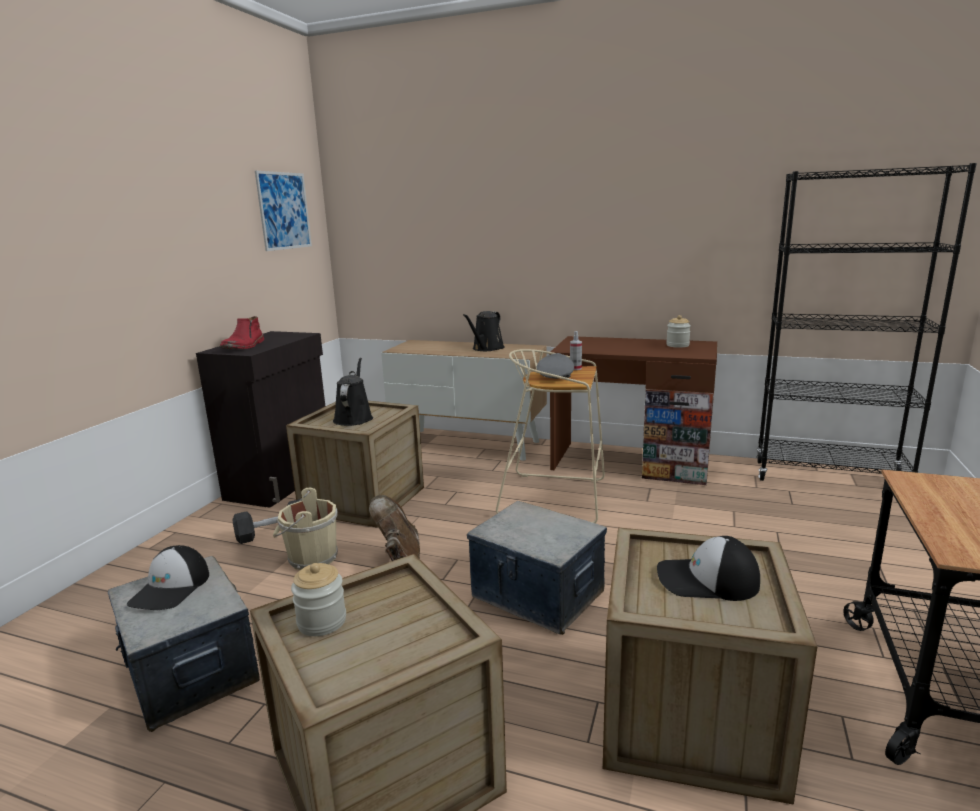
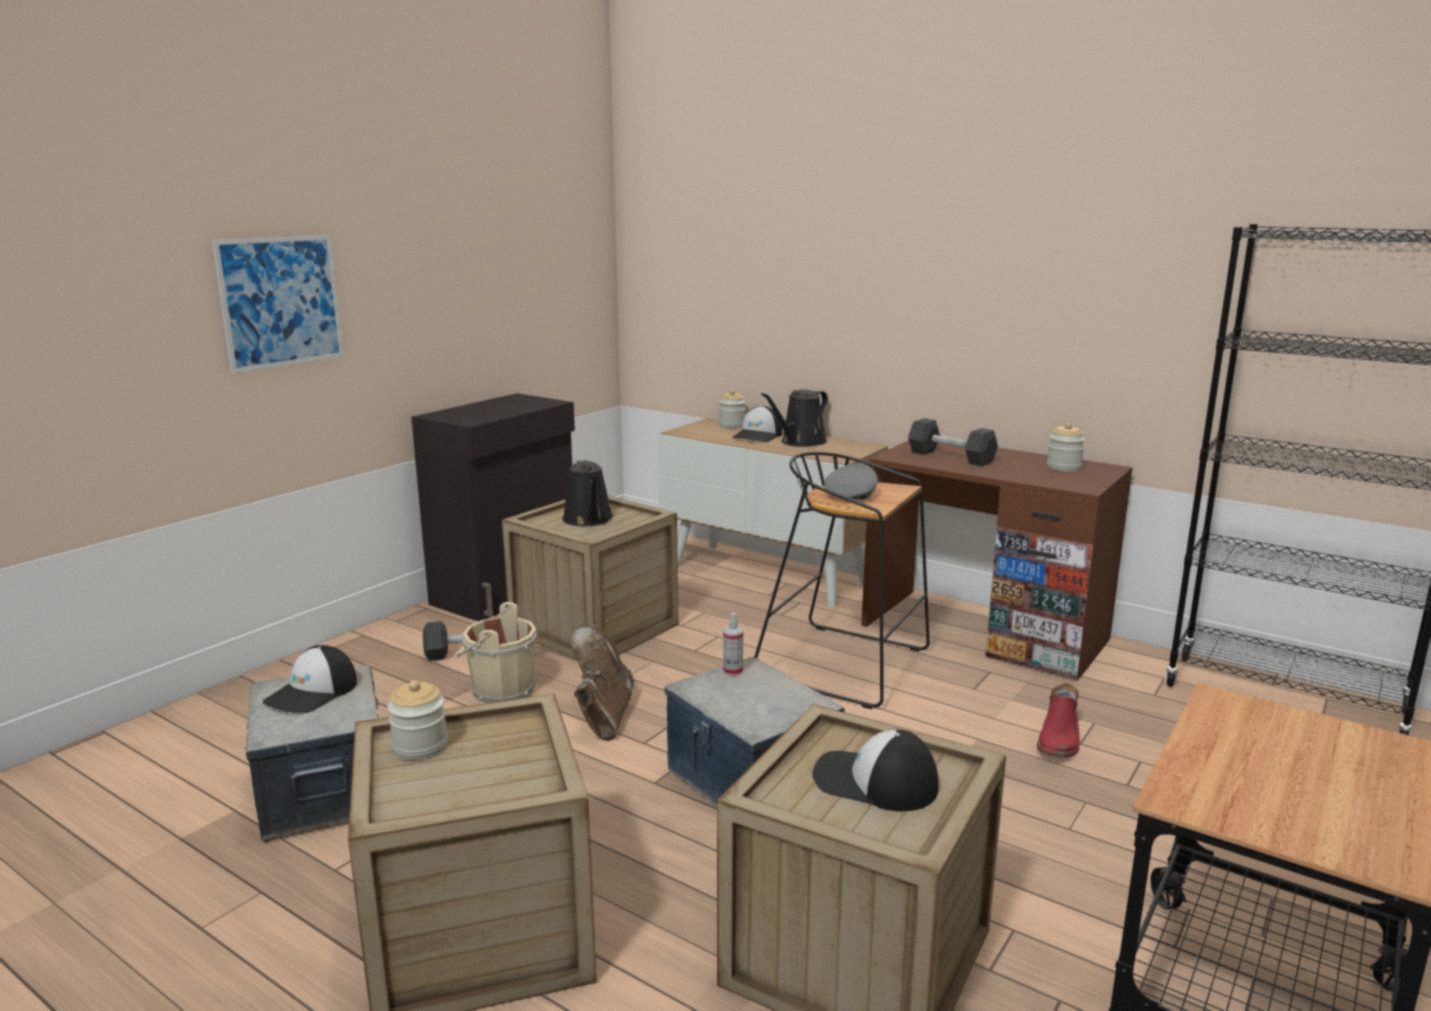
camera: 15 degrees right, 0 degrees up
red boot [220,316,264,349] -> red boot moved to [1037,683,1080,757]
picture [255,171,312,251] -> picture moved to [212,235,344,373]
black watering can [333,358,373,426] -> black watering can turned 150 degrees clockwise [562,459,613,526]
beige stool [496,349,605,523] -> black stool [754,452,930,709]
spray bottle [570,331,582,370] -> spray bottle moved to [723,613,743,676]
none -> jar [719,390,745,428]
none -> cap [731,406,783,442]
none -> black dumbbell [908,418,998,466]

